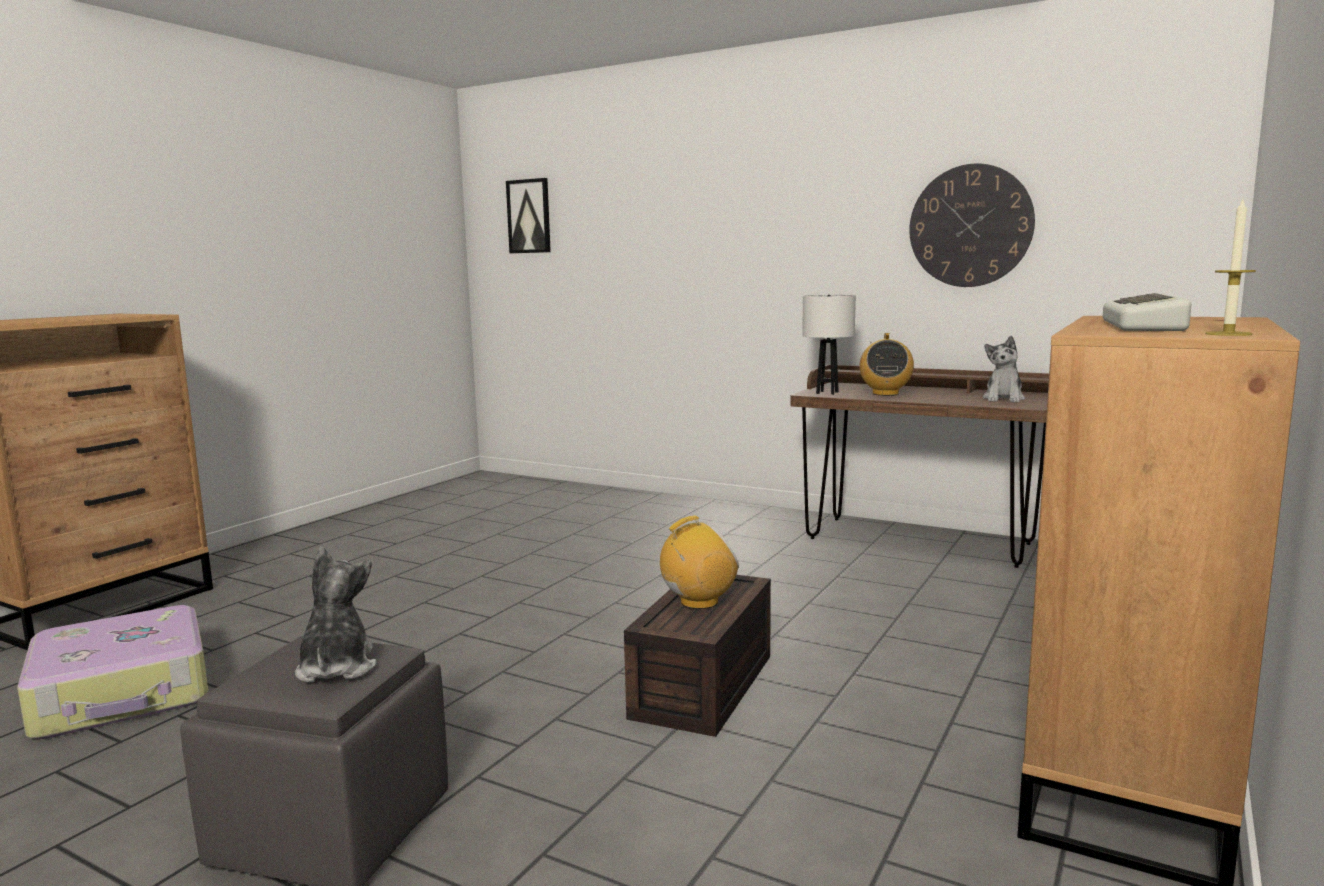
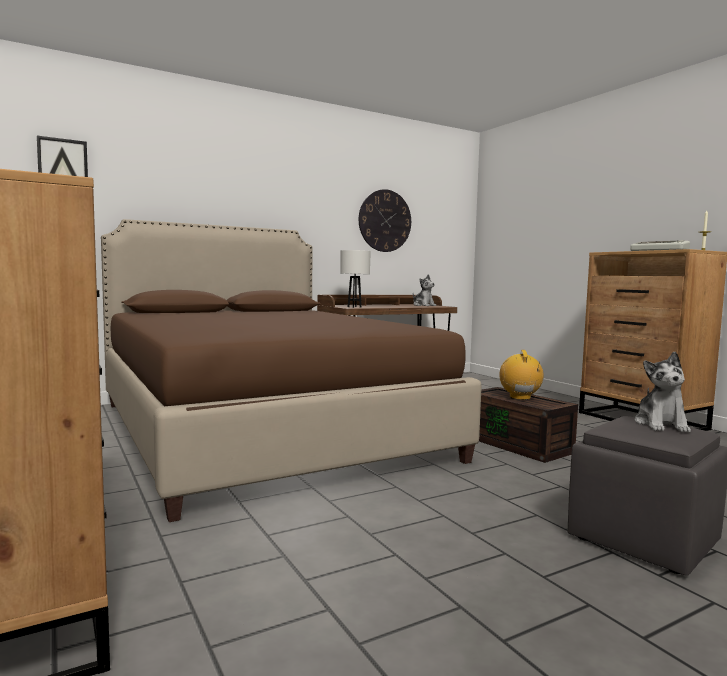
camera: 60 degrees left, 5 degrees down
suitcase [17,605,208,739] -> none
plush toy [295,547,377,683] -> plush toy turned 105 degrees counterclockwise [635,352,691,432]
radio [859,333,914,396] -> none
none -> brown bed [101,219,482,522]

